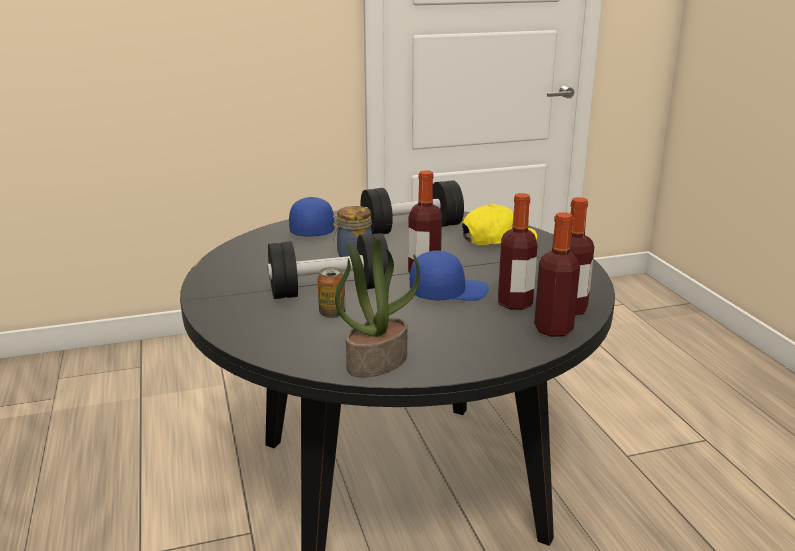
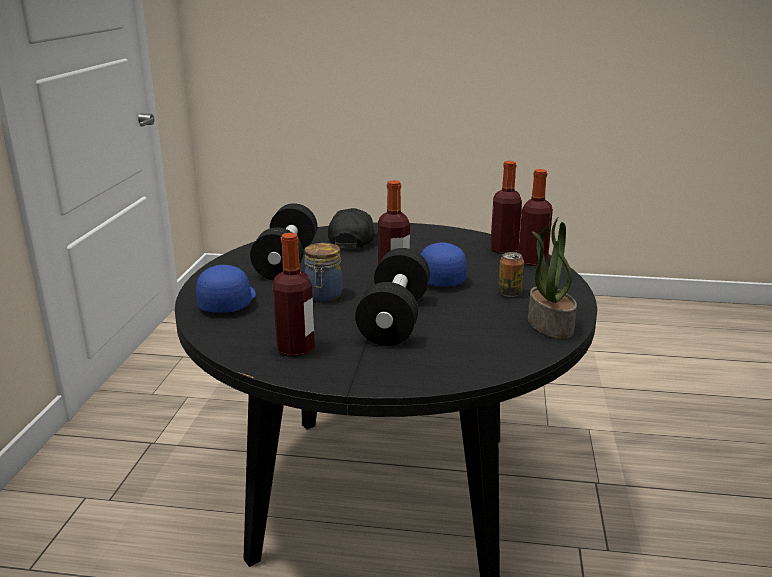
camera: 65 degrees left, 0 degrees up
blue cap [289,197,335,237] -> blue cap turned 75 degrees clockwise [196,265,256,313]
can [317,267,346,318] -> can moved to [498,252,524,297]
yellow cap [462,204,537,245] -> black cap [328,208,378,248]
bottle [498,193,538,310] -> bottle moved to [272,233,315,357]

